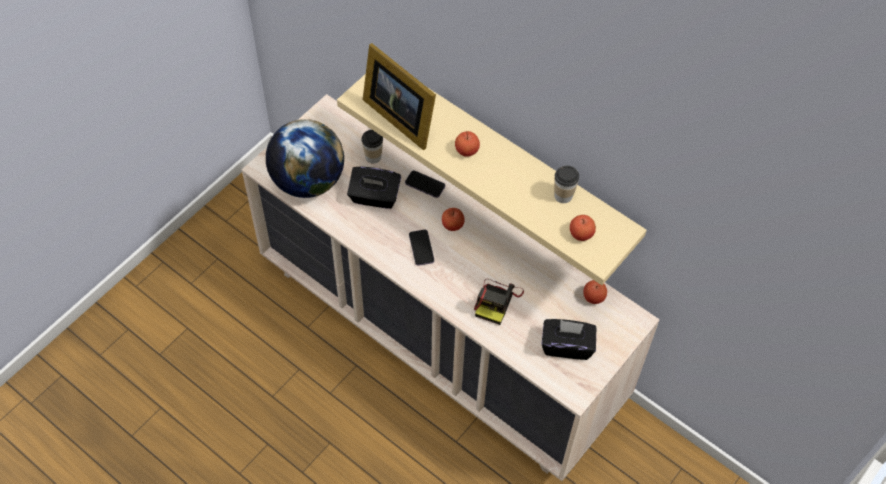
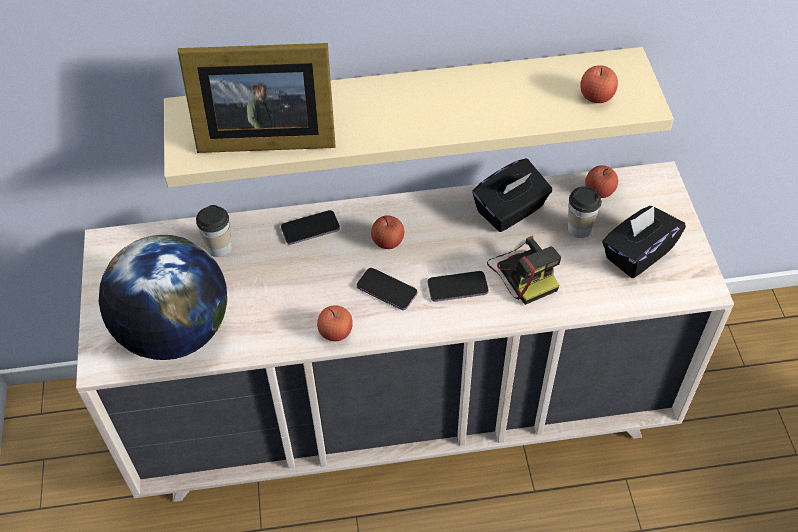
camera: 45 degrees left, 5 degrees down
black tissue box [347,167,401,209] -> black tissue box moved to [472,158,552,232]
apple [455,131,480,157] -> apple moved to [317,305,353,341]
cup [554,166,579,203] -> cup moved to [568,186,602,238]
none -> phone [428,271,489,302]

